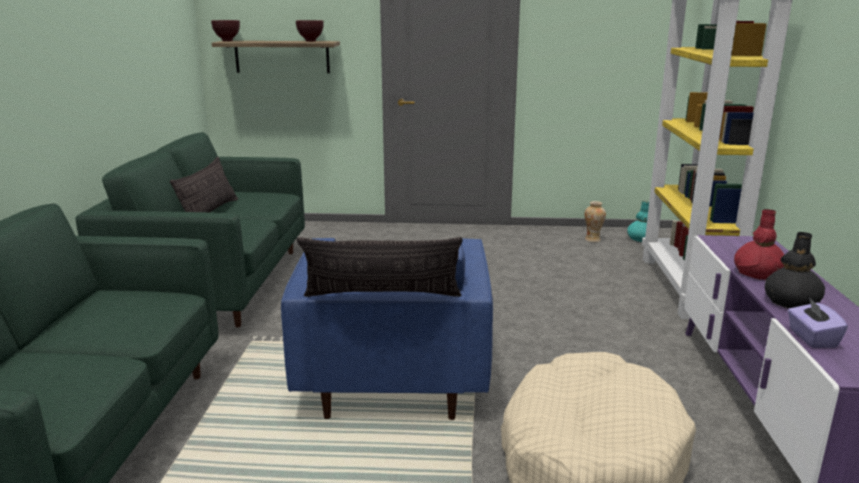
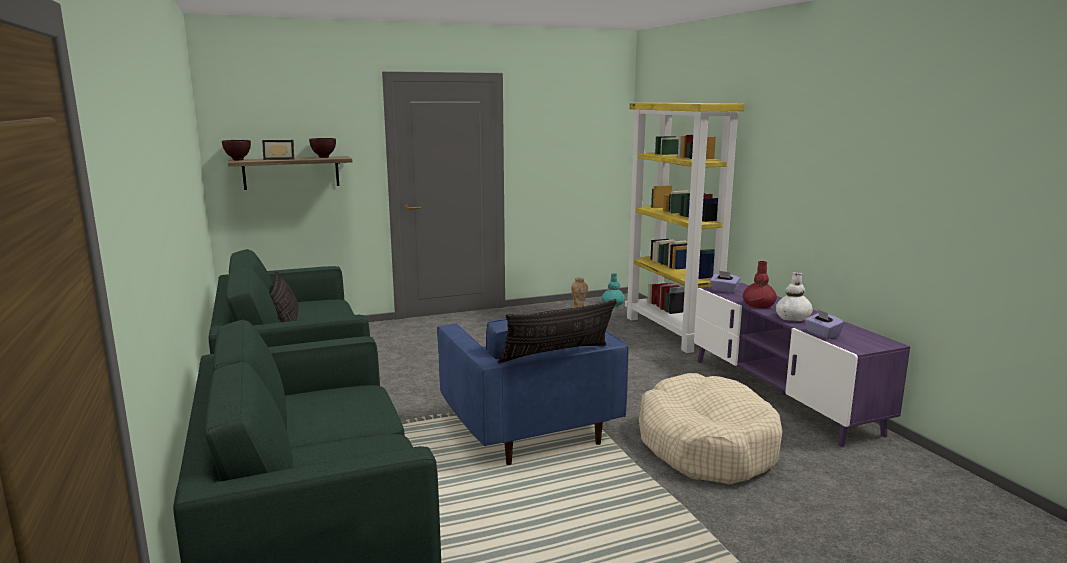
camera: 25 degrees left, 5 degrees down
black vase [765,232,825,308] -> white vase [776,271,813,321]
none -> picture frame [262,140,294,160]
none -> purple tissue box [710,271,740,293]

